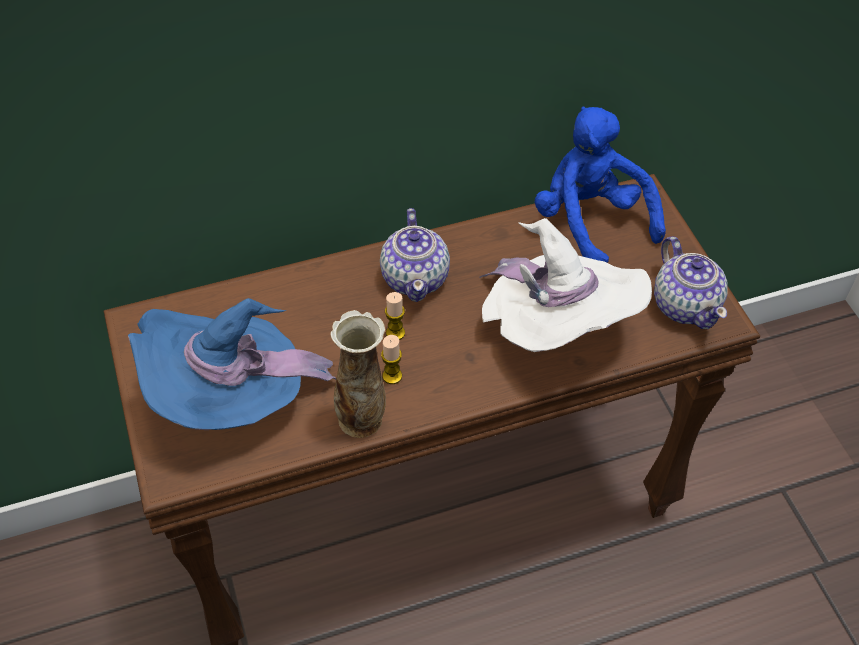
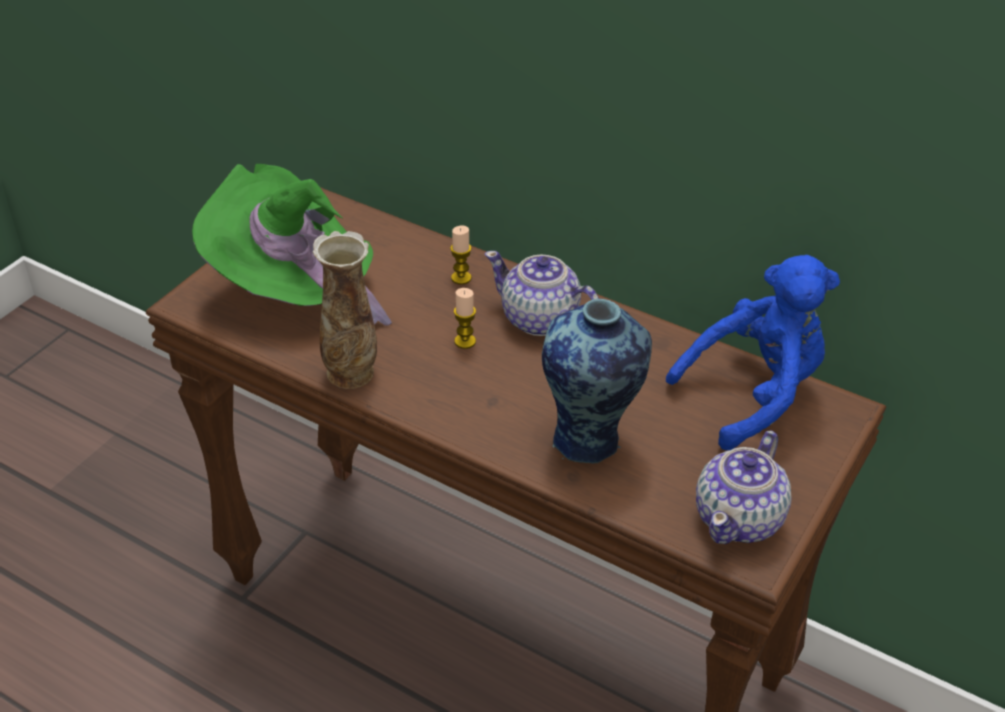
camera: 50 degrees right, 10 degrees down
blue hat [128,298,336,430] -> green hat [192,164,392,326]
teapot [380,208,450,302] -> teapot turned 75 degrees clockwise [485,251,599,336]
candle [381,335,402,384] -> candle moved to [450,226,472,285]
white hat [480,218,652,352] -> vase [542,299,652,464]
blue plush toy [535,106,666,263] -> blue plush toy turned 45 degrees clockwise [666,255,840,450]

